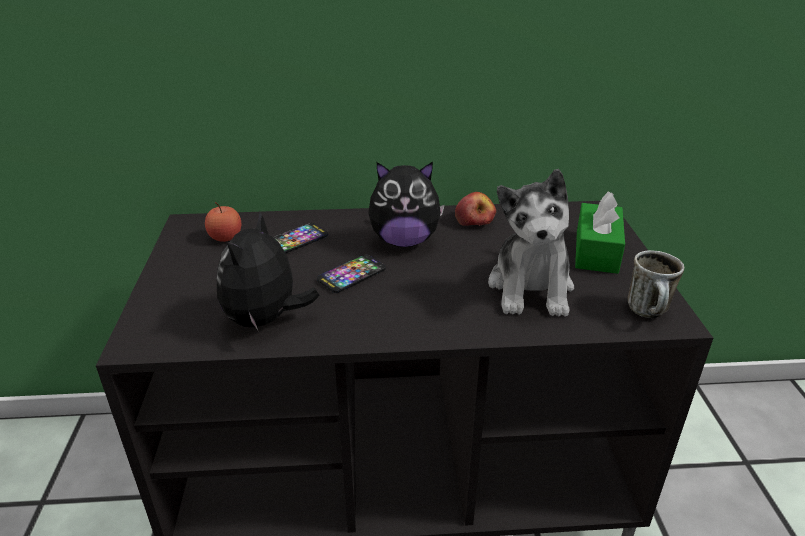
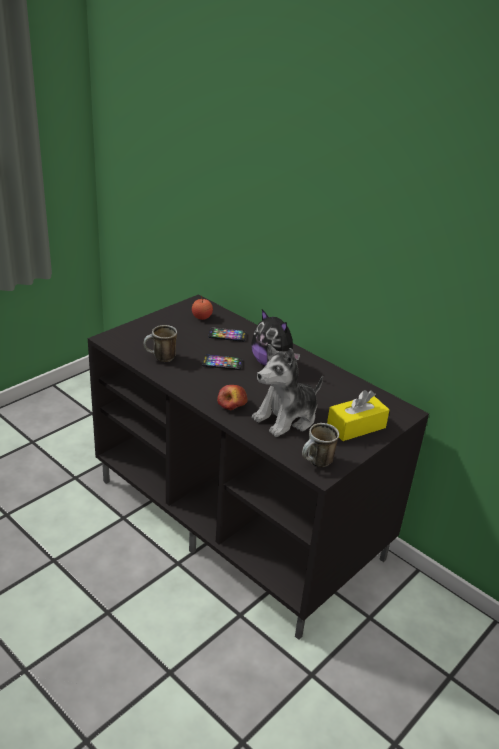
camera: 45 degrees right, 0 degrees up
plush toy [217,211,320,330] -> mug [144,325,177,362]
apple [455,192,496,226] -> apple moved to [217,385,248,410]
green tissue box [575,191,625,274] -> yellow tissue box [327,390,390,441]

